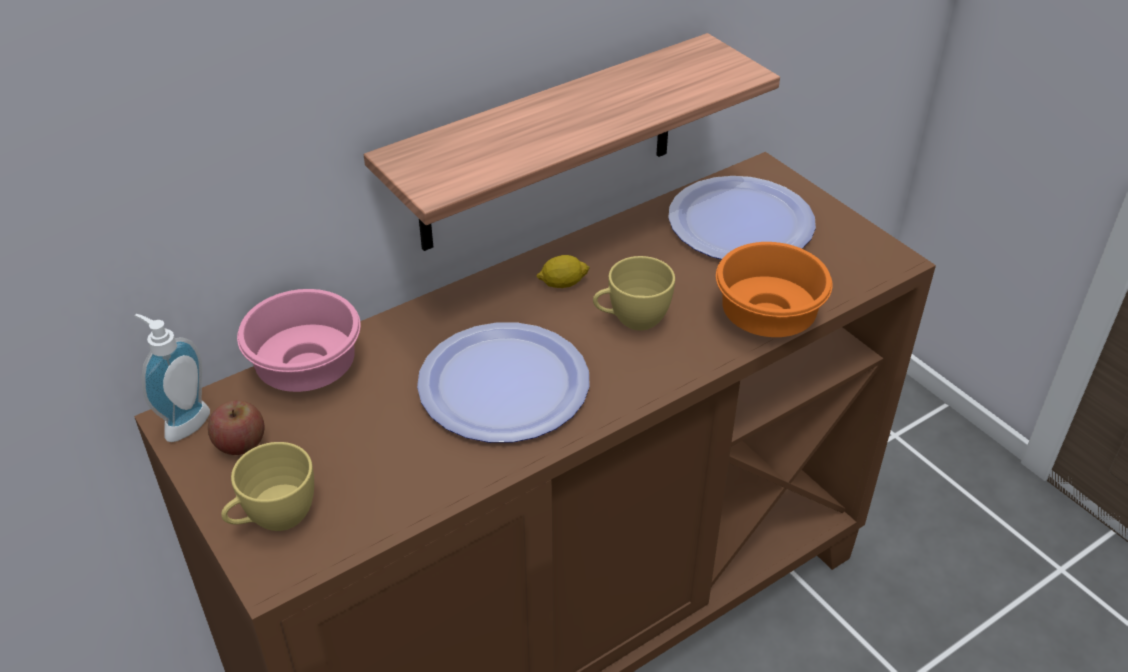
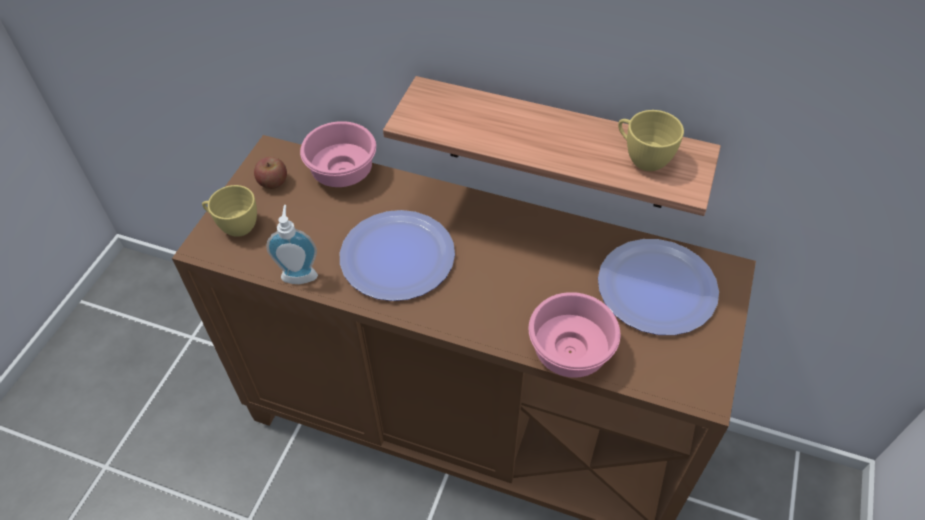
camera: 55 degrees right, 10 degrees up
soap dispenser [135,314,210,442] -> soap dispenser moved to [266,205,318,284]
lemon [536,255,590,288] -> none
yellow cup [593,256,675,331] -> yellow cup moved to [618,110,684,171]
orange bowl [716,242,832,337] -> pink bowl [529,292,621,378]

